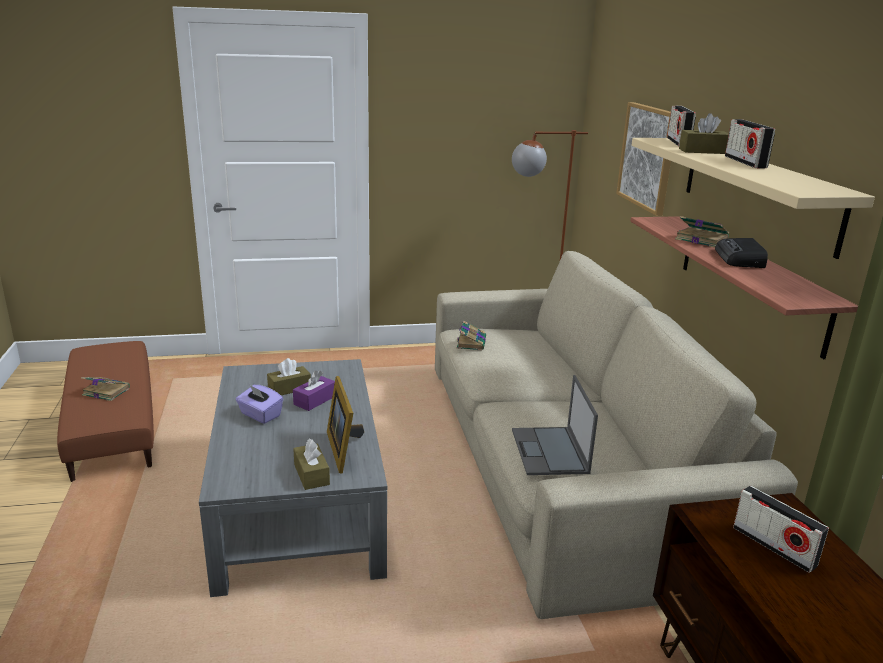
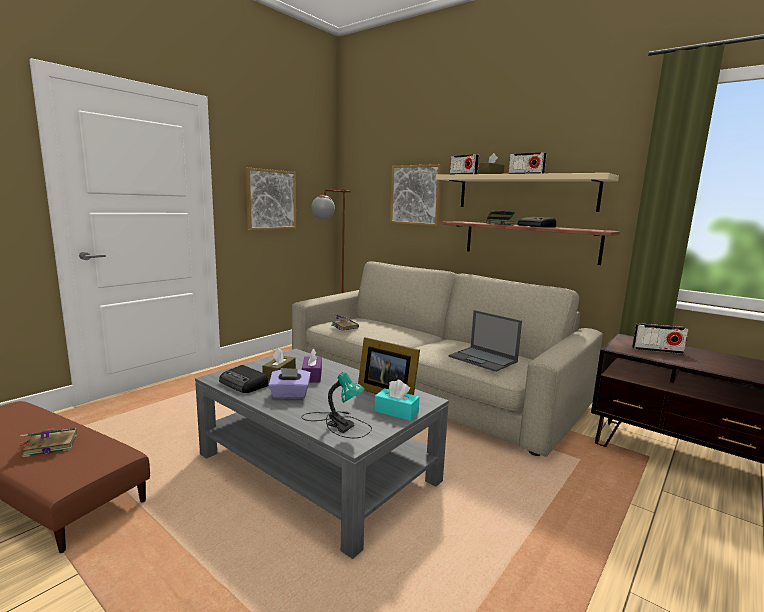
camera: 40 degrees left, 10 degrees down
brown tissue box [293,439,330,490] -> turquoise tissue box [374,380,420,421]
none -> radio [219,365,268,393]
none -> picture [246,168,296,230]
none -> table lamp [301,372,372,438]

